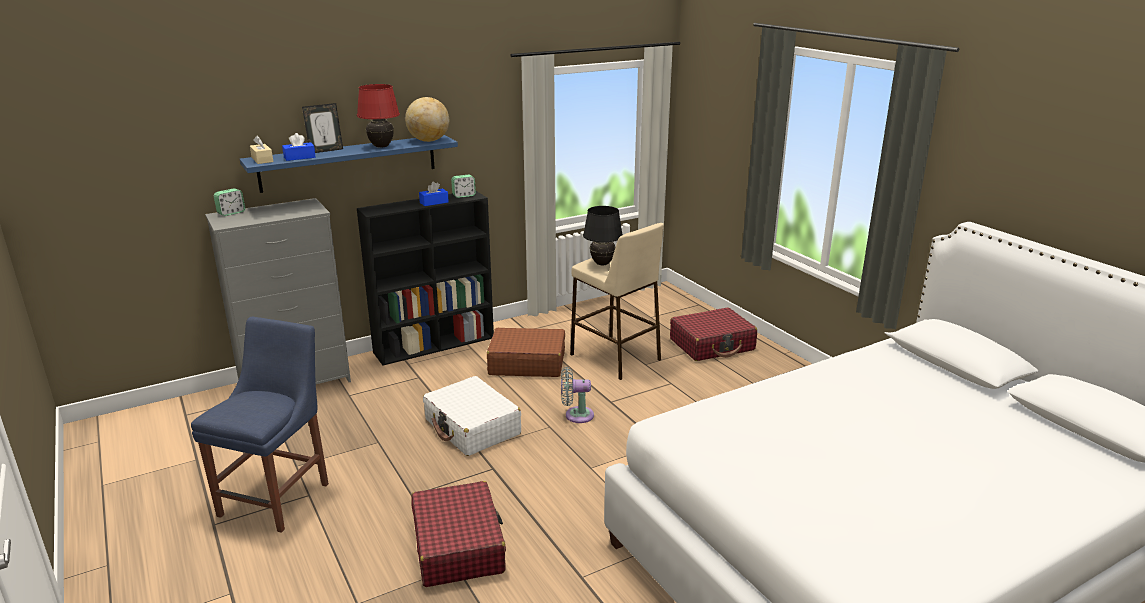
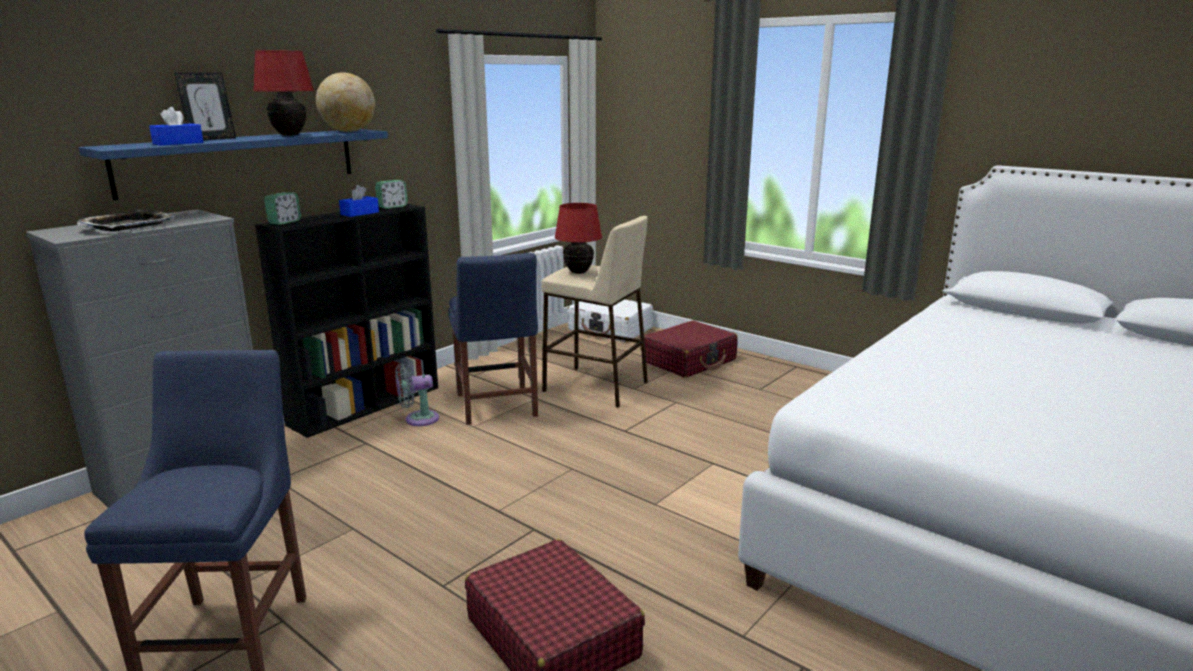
camera: 20 degrees left, 5 degrees down
alarm clock [214,188,245,216] -> alarm clock moved to [264,192,301,225]
beige tissue box [250,136,273,164] -> none
white suitcase [423,376,521,456] -> white suitcase moved to [567,299,653,342]
brown suitcase [487,328,565,377] -> blue chair [448,253,538,425]
grey fan [561,367,594,423] -> grey fan moved to [395,363,439,426]
black table lamp [583,206,623,265] -> red table lamp [555,203,602,274]
none -> tray [77,210,175,232]

